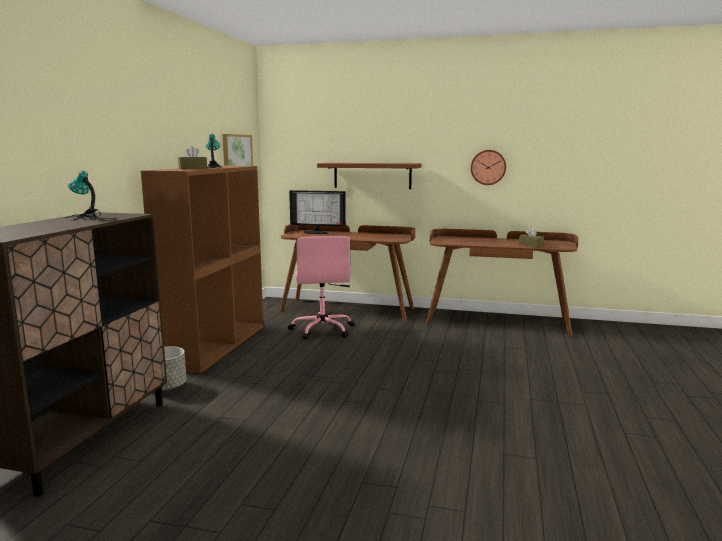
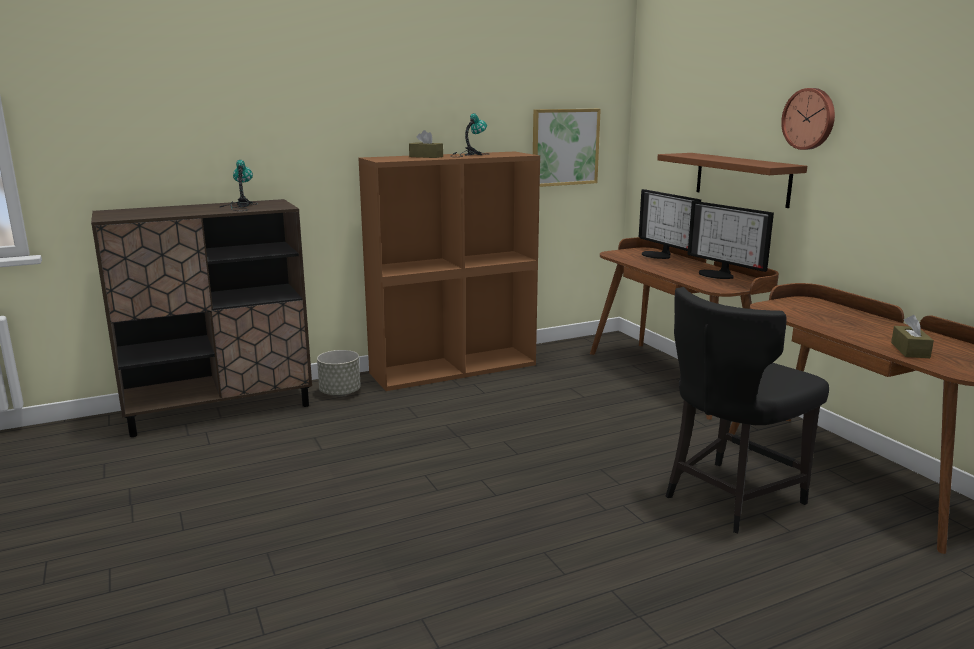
camera: 50 degrees right, 5 degrees up
pink office chair [288,236,355,340] -> none
wall clock [471,150,506,185] -> wall clock moved to [781,88,835,150]
none -> black chair [666,287,829,534]
none -> monitor [687,201,774,279]

